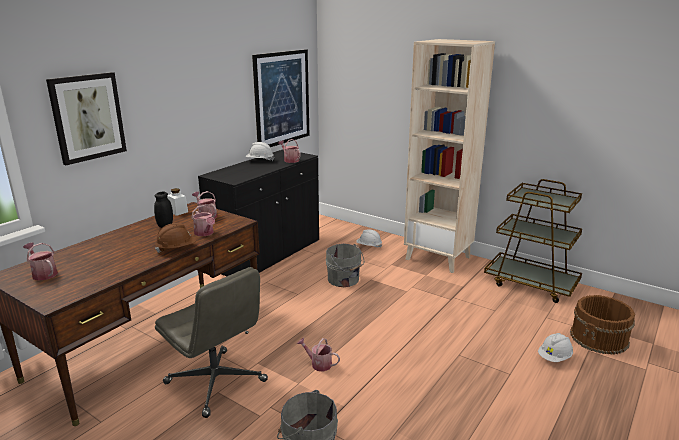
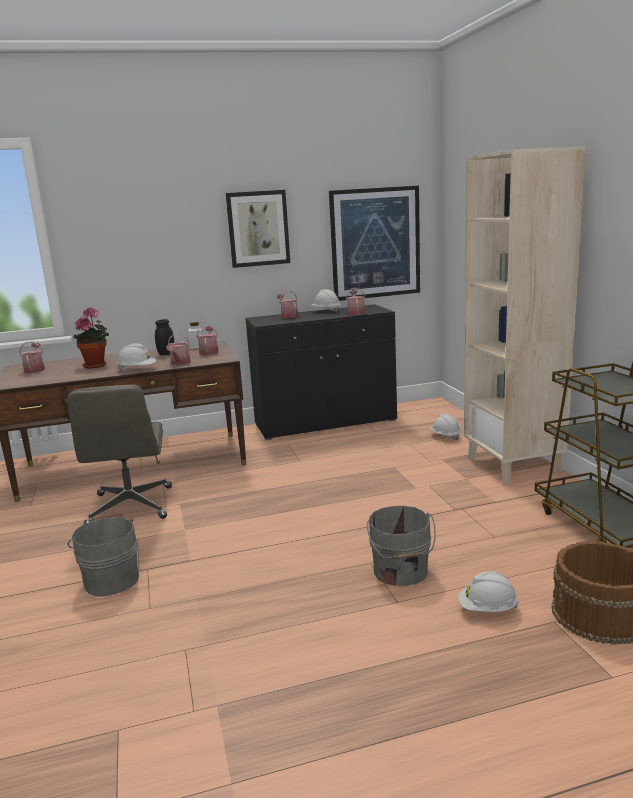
camera: 40 degrees right, 5 degrees down
picture [46,72,127,165] -> picture moved to [226,190,290,268]
brown hard hat [155,223,196,253] -> white hard hat [117,343,156,370]
watering can [297,338,340,372] -> watering can moved to [277,291,298,318]
grey bucket [326,244,365,287] -> grey bucket moved to [367,506,436,586]
none -> potted plant [73,307,109,368]

